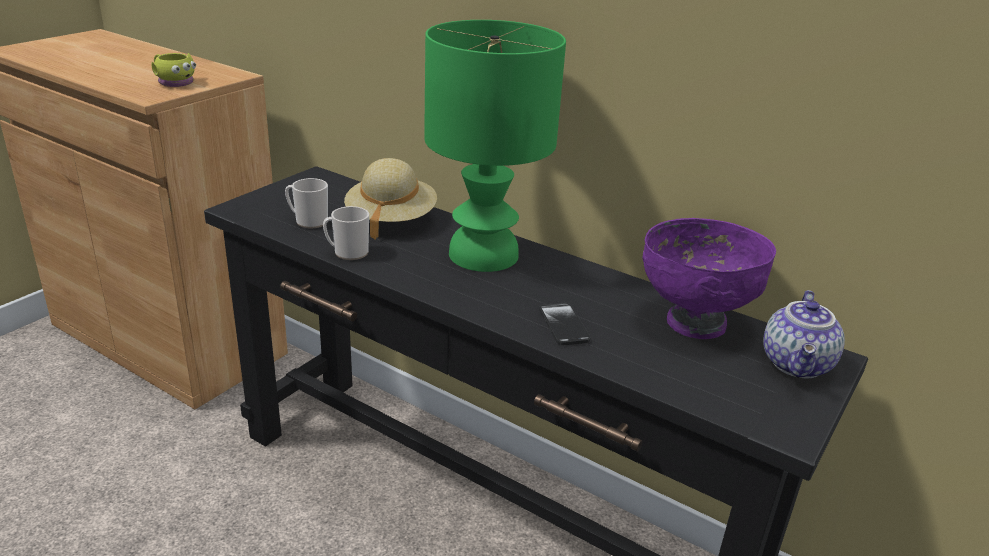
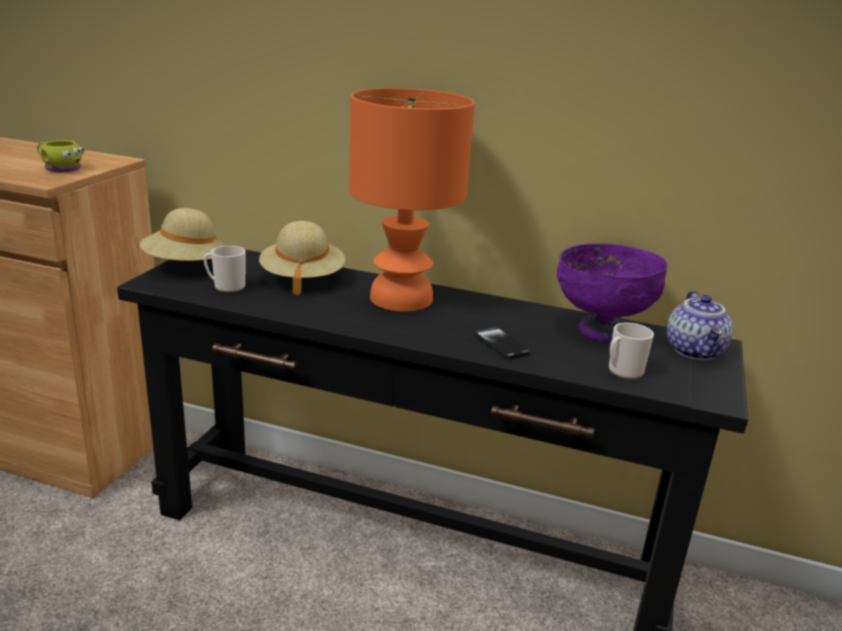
camera: 15 degrees left, 5 degrees down
mug [323,206,369,260] -> mug moved to [609,323,654,379]
green table lamp [424,20,566,272] -> orange table lamp [349,88,475,312]
none -> beige hat [140,208,226,261]

